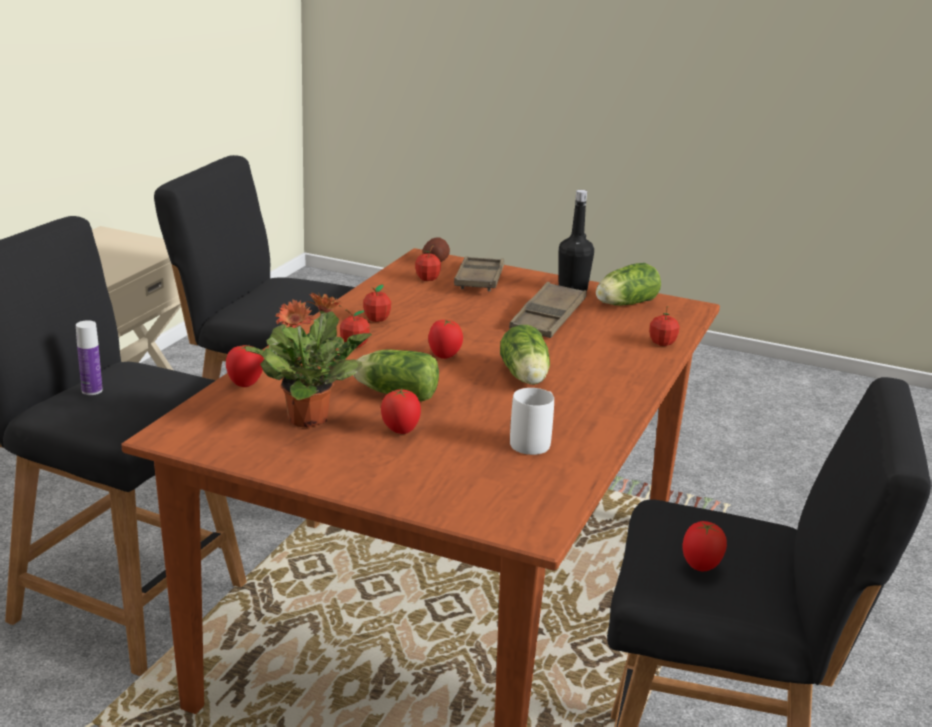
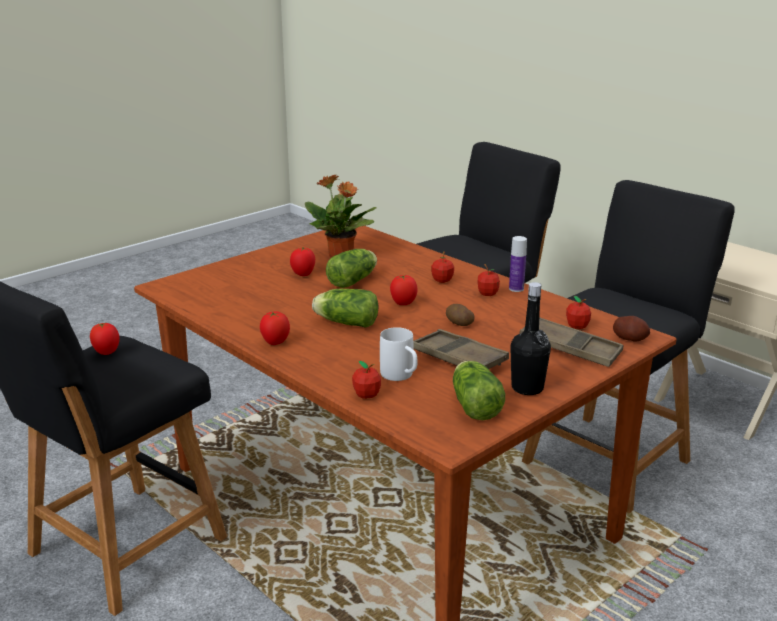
camera: 115 degrees right, 0 degrees up
bottle [76,320,103,395] -> bottle moved to [509,236,527,292]
tomato [226,345,264,387] -> tomato moved to [260,311,290,345]
white mug [510,388,554,455] -> white mug moved to [380,327,418,381]
none -> potato [446,304,475,326]

